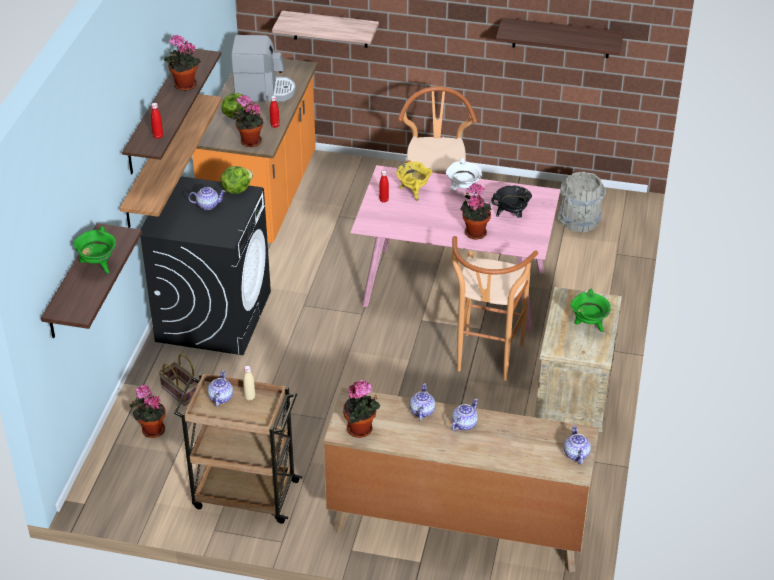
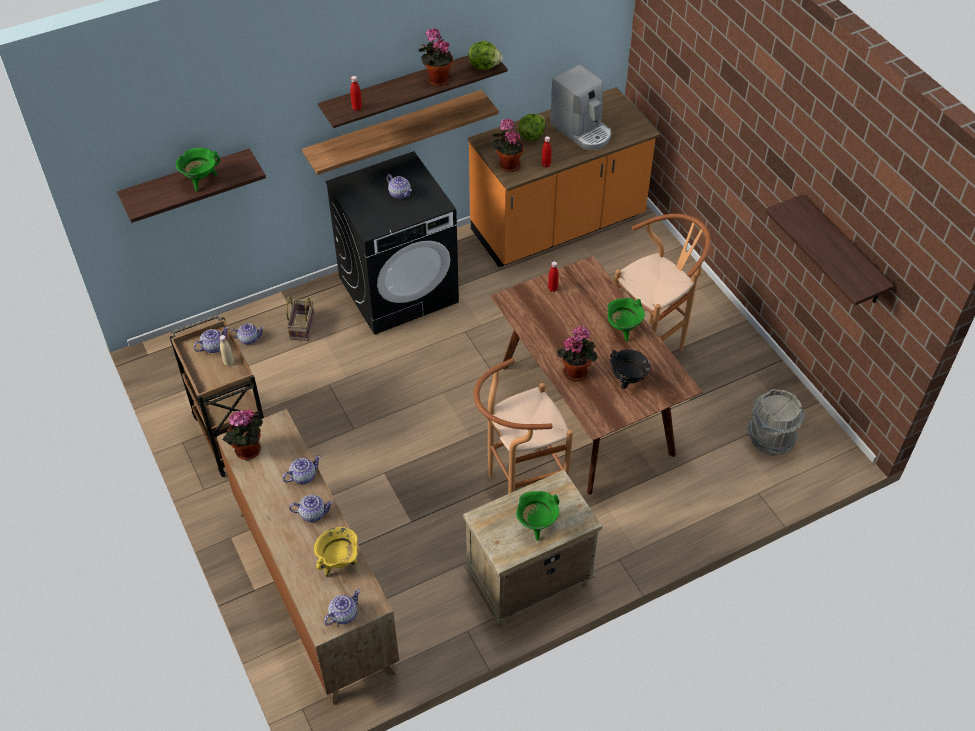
camera: 50 degrees right, 10 degrees up
potted plant [130,385,166,438] -> teapot [231,323,264,344]
lettuce [220,166,253,194] -> lettuce moved to [468,41,503,70]
shelf [272,11,379,48] -> none
pink dining table [351,165,560,331] -> brown dining table [490,256,703,494]
yellow cooking pot [396,162,432,201] -> yellow cooking pot moved to [314,527,358,577]
white cooking pot [446,158,482,195] -> green cooking pot [607,298,645,342]

